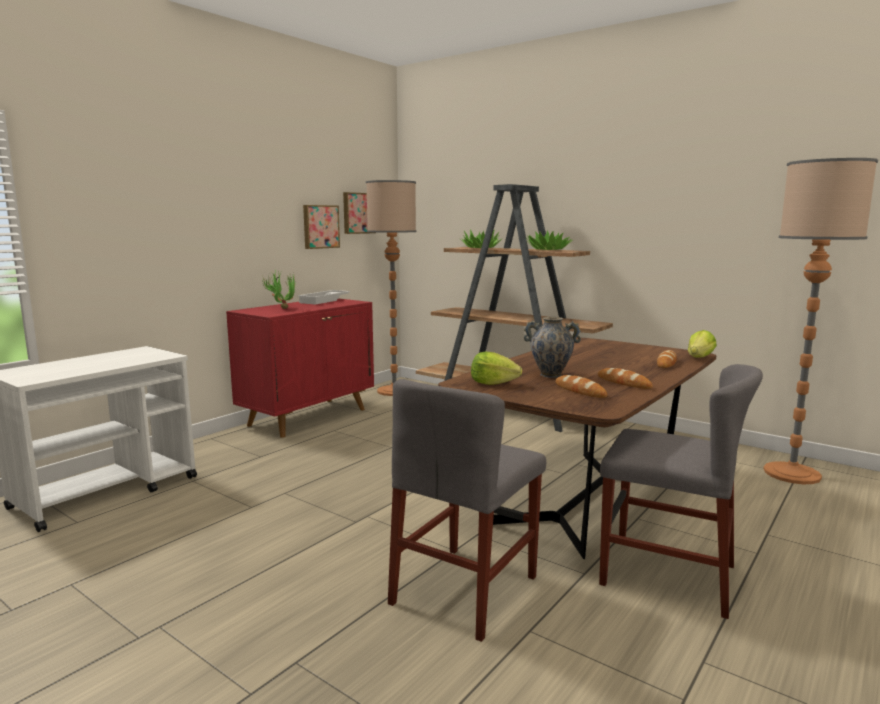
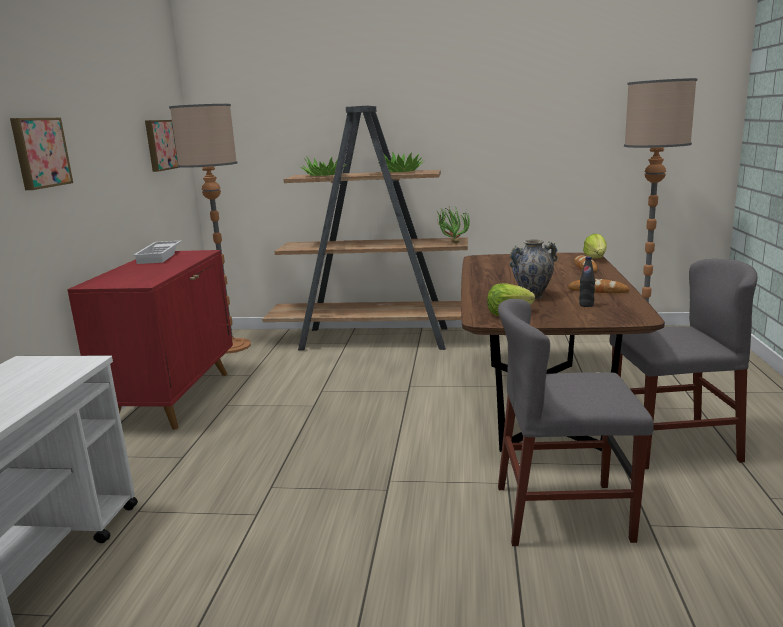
camera: 30 degrees left, 5 degrees up
potted plant [262,269,295,309] -> potted plant moved to [437,206,470,244]
picture [303,205,340,249] -> picture moved to [10,118,73,190]
grey chair [388,379,546,642] -> grey chair turned 90 degrees clockwise [498,299,654,546]
bread [556,375,607,398] -> black bottle [579,257,595,307]

